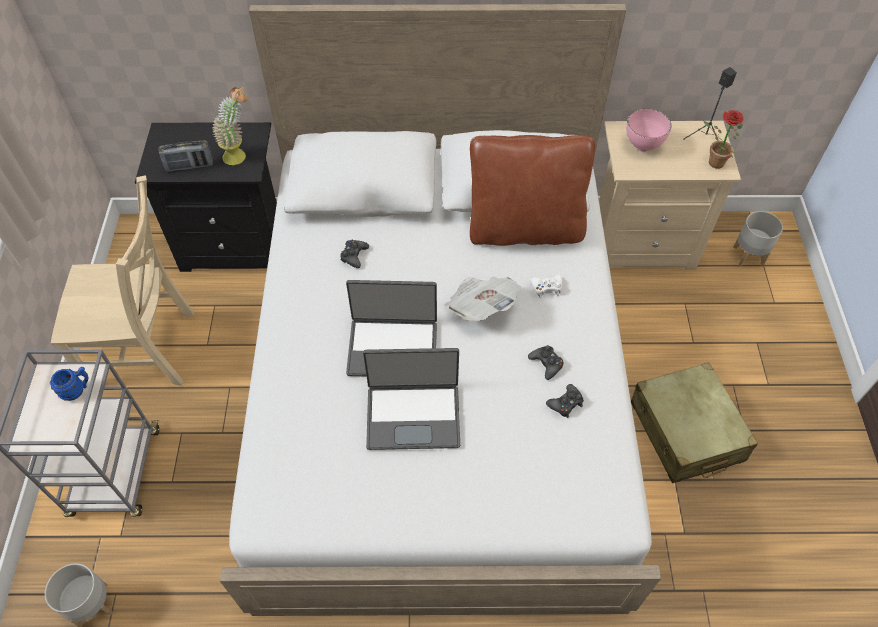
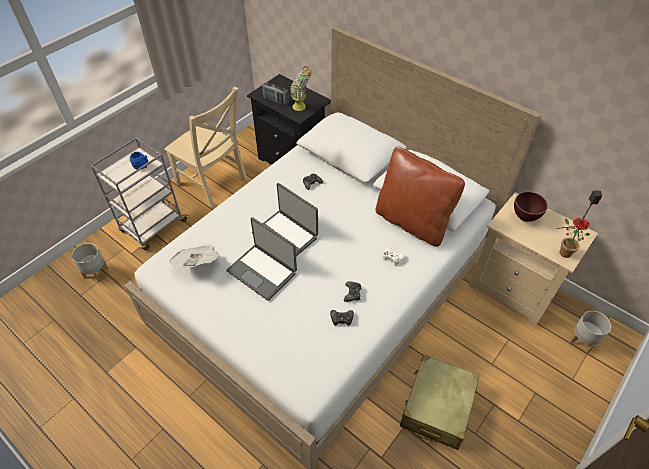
camera: 40 degrees right, 5 degrees down
newspaper [445,277,521,321] -> newspaper moved to [169,244,220,268]
pink bowl [626,109,672,152] -> brown bowl [514,192,548,222]

